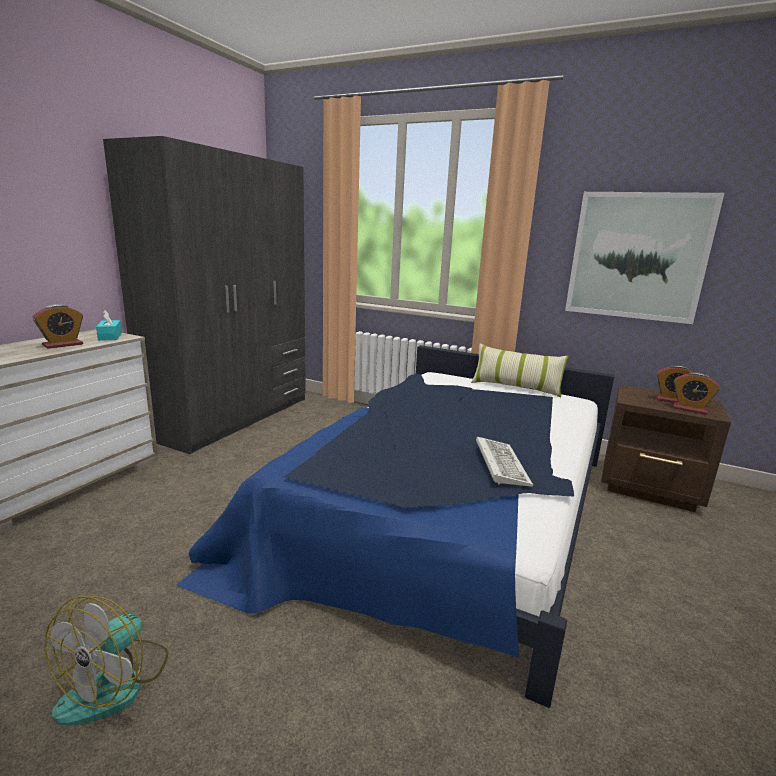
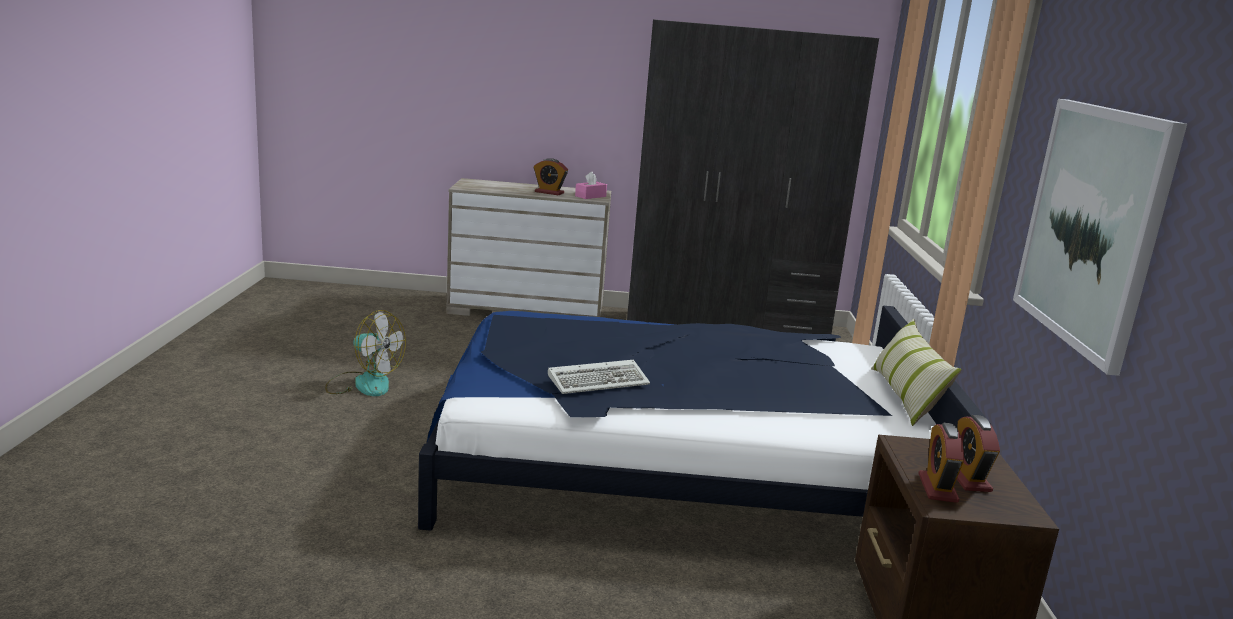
camera: 65 degrees right, 0 degrees up
fan [44,596,168,725] -> fan turned 150 degrees counterclockwise [325,310,406,396]
turquoise tissue box [96,310,122,341] -> pink tissue box [575,172,607,199]

